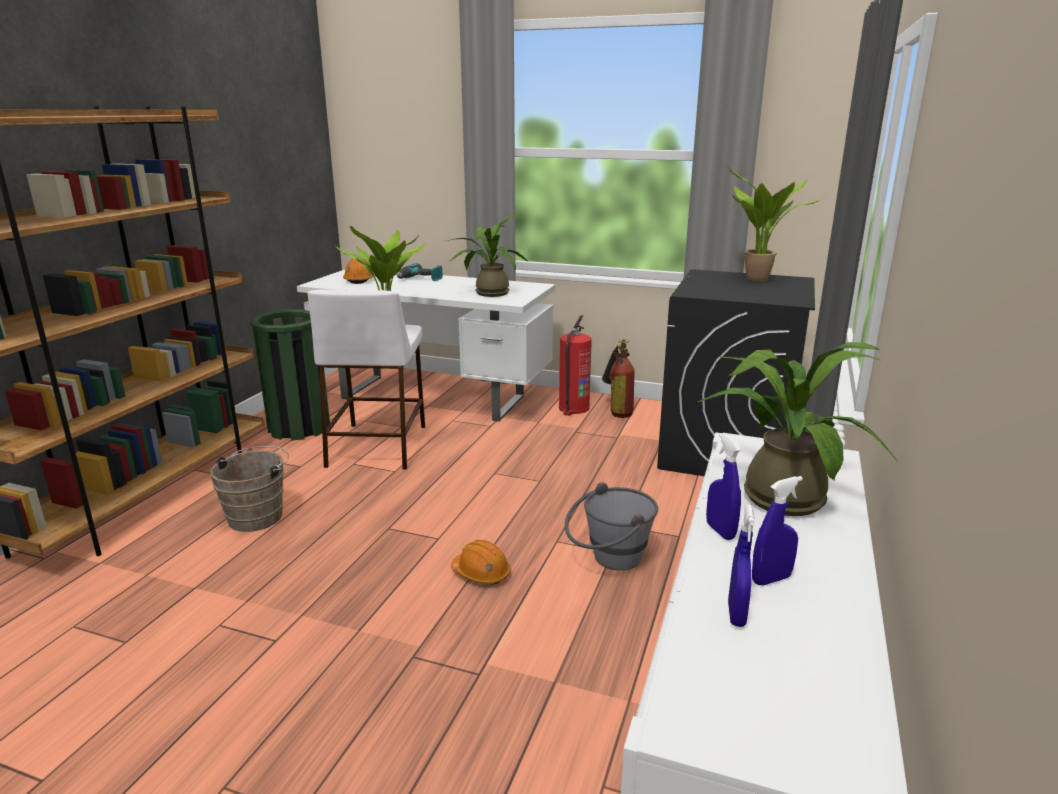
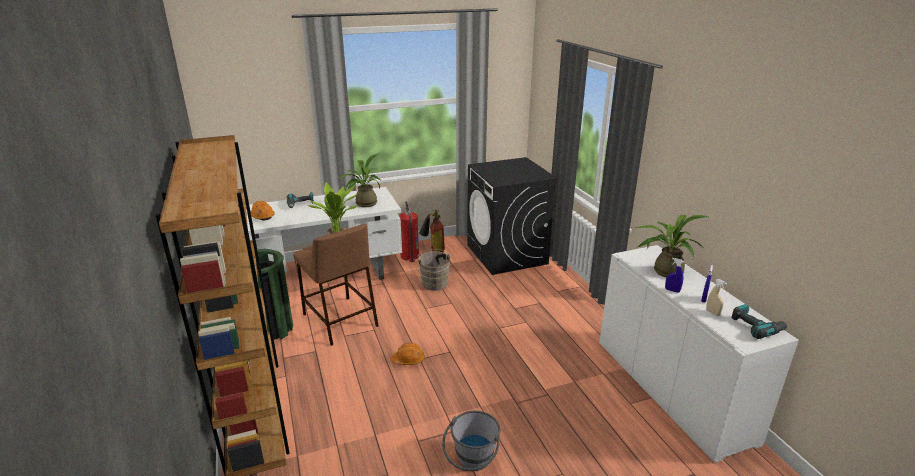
camera: 40 degrees left, 5 degrees up
brown bucket [210,446,289,532] -> brown bucket moved to [418,249,451,291]
white stool [308,289,425,469] -> brown stool [293,224,379,346]
orange hard hat [451,540,511,585] -> orange hard hat moved to [391,343,425,365]
grey bucket [565,482,658,571] -> grey bucket moved to [442,411,500,471]
potted plant [727,166,822,282] -> none
blue spray bottle [728,505,755,627] -> beige spray bottle [706,279,727,316]
none -> power drill [732,304,788,339]

